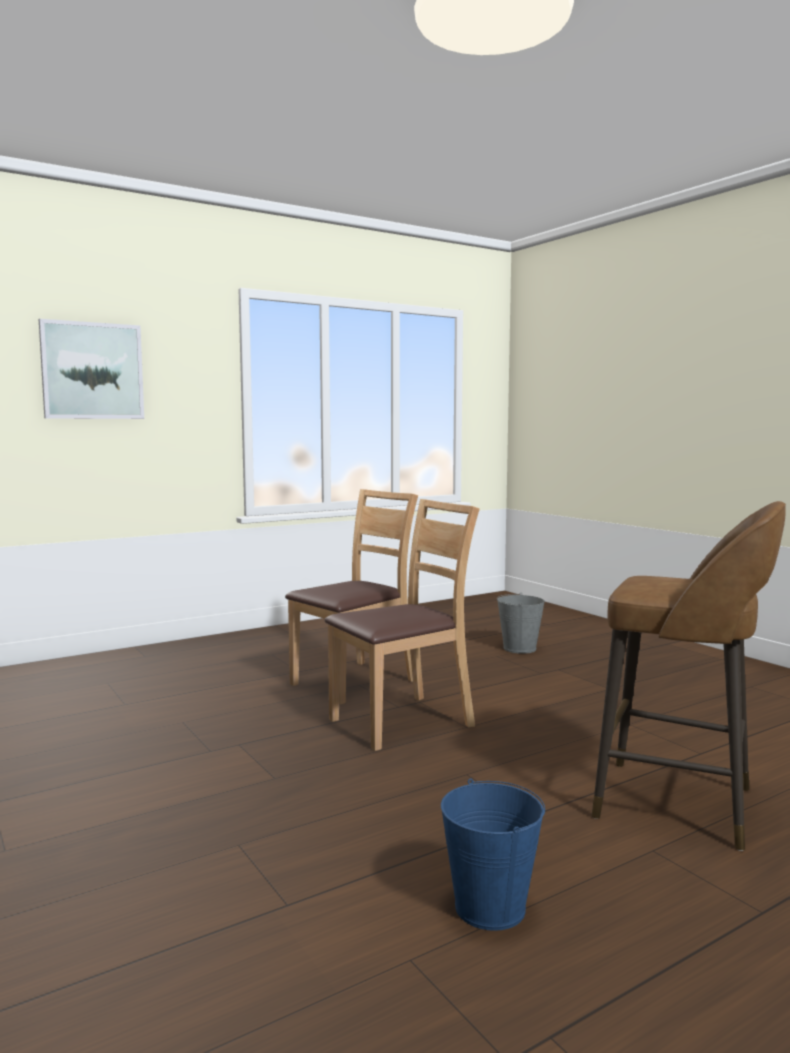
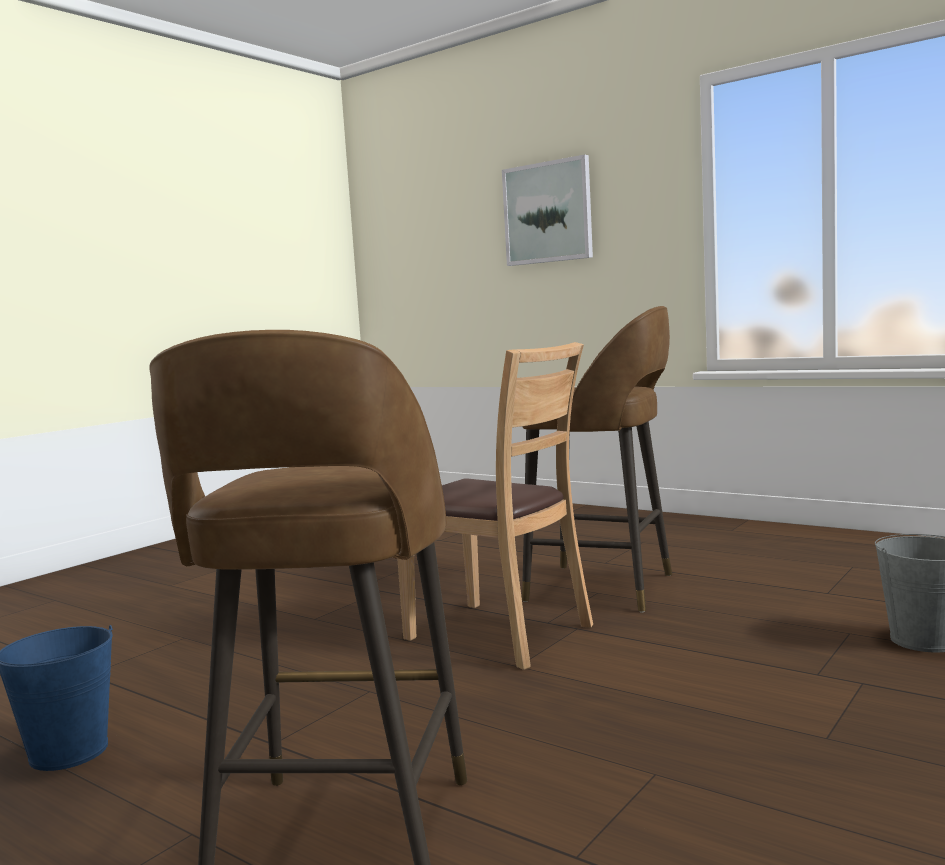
camera: 70 degrees right, 0 degrees up
brown chair [285,489,418,705] -> brown stool [522,306,672,613]

